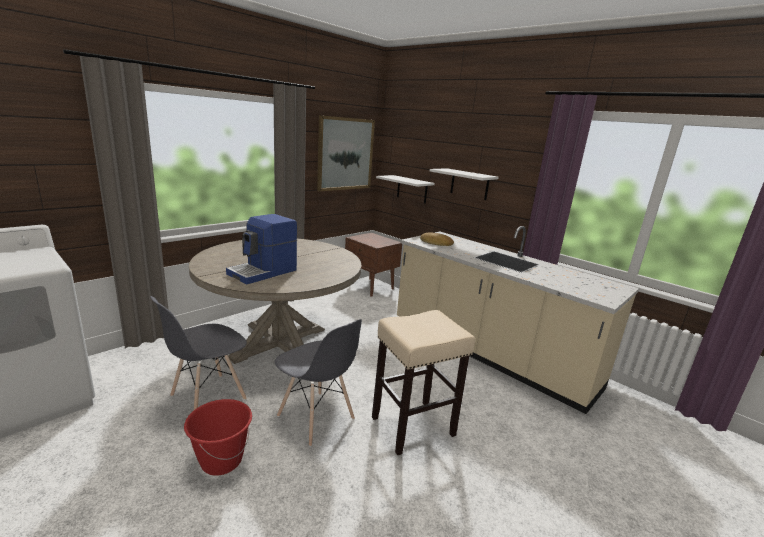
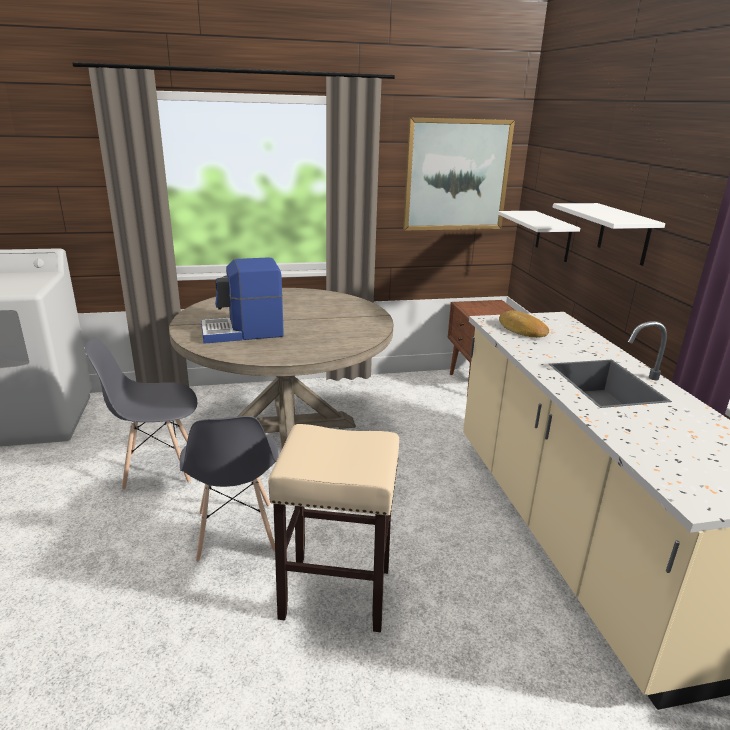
camera: 35 degrees right, 5 degrees up
red bucket [184,399,252,476] -> none

